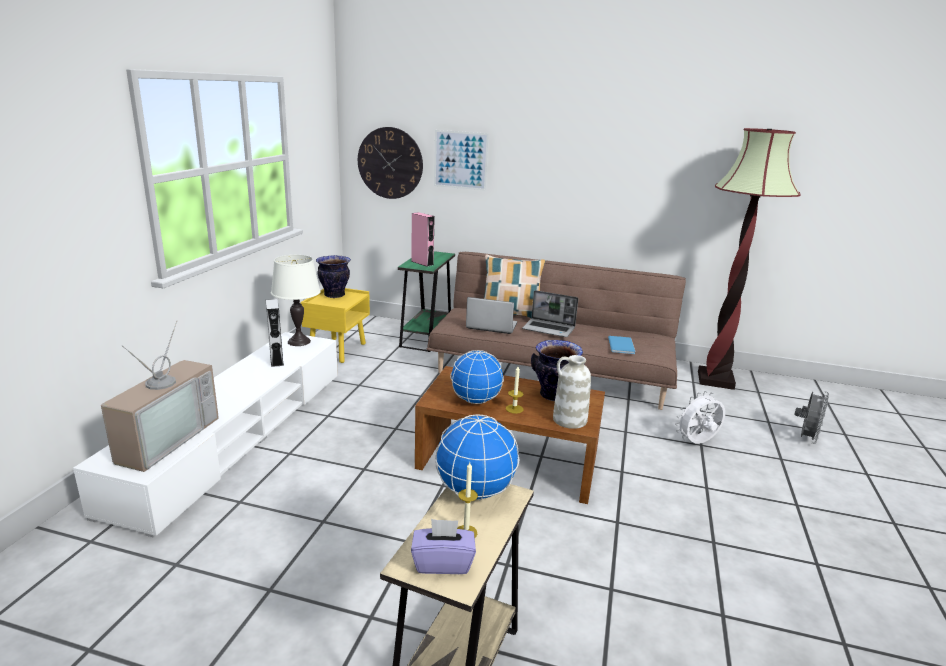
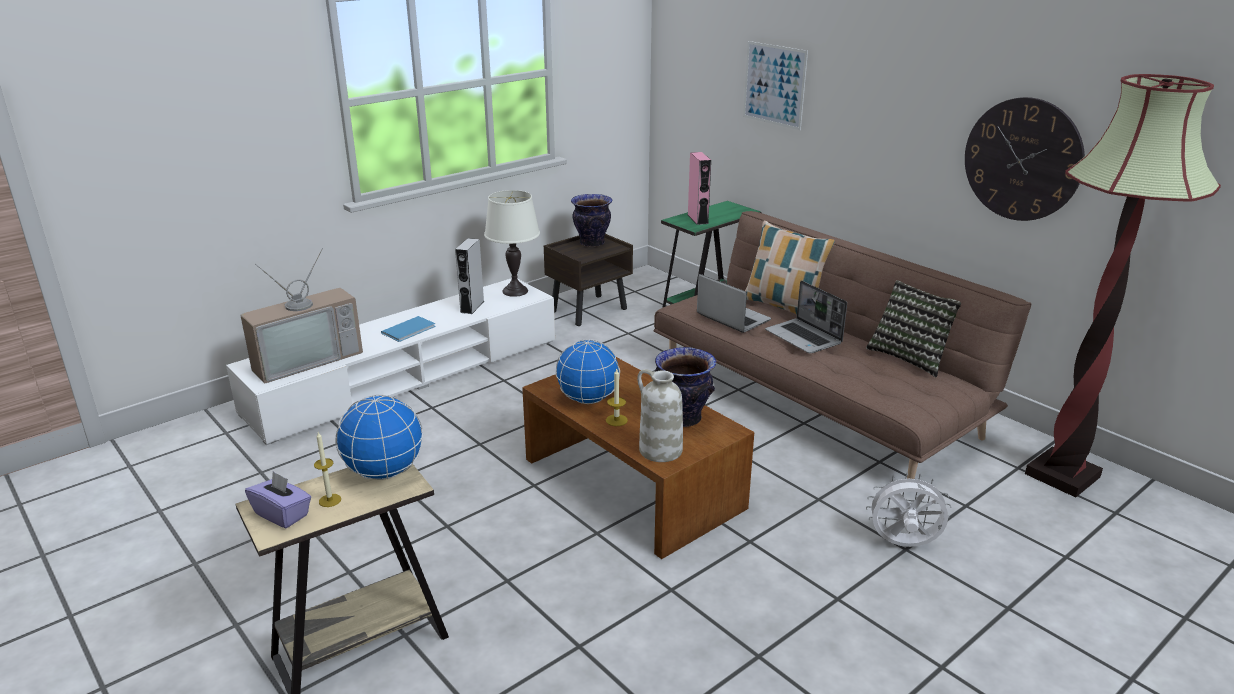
camera: 35 degrees right, 5 degrees up
yellow nightstand [300,288,370,363] -> brown nightstand [544,234,633,326]
wall clock [358,127,423,199] -> wall clock moved to [965,97,1085,221]
blue book [608,336,635,354] -> blue book moved to [381,316,435,342]
grey fan [794,391,829,444] -> none
none -> pillow [866,280,961,377]

